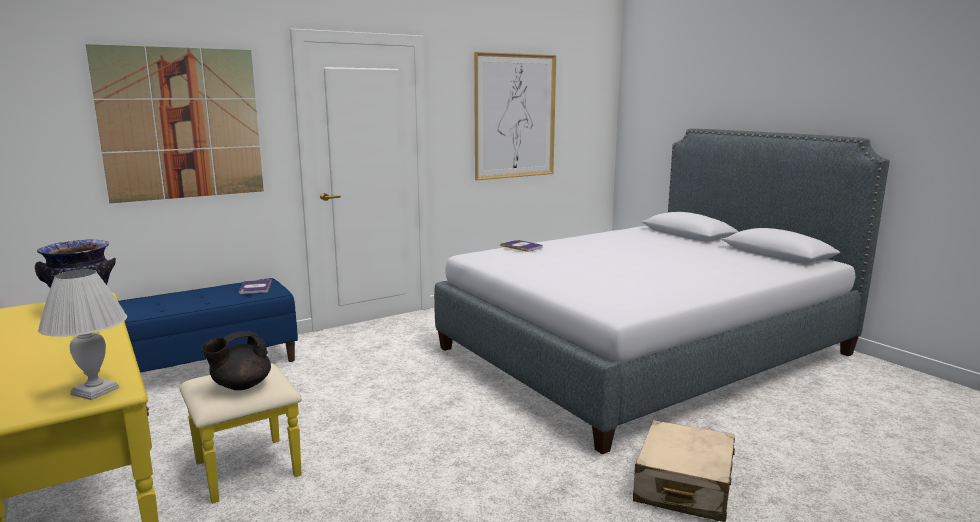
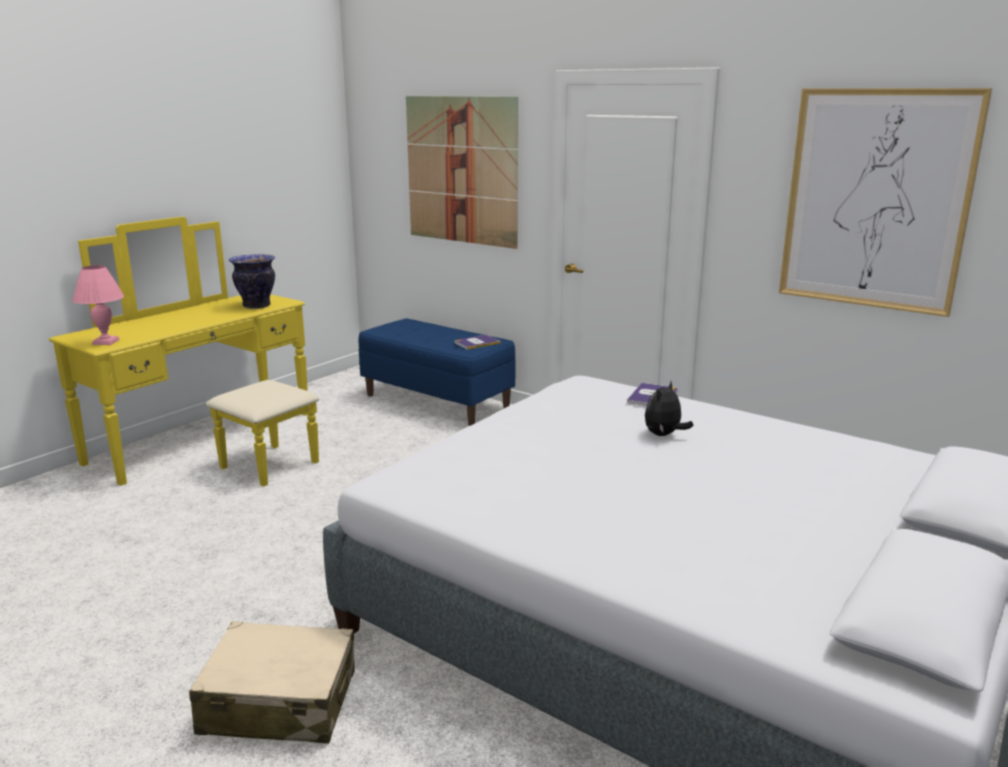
camera: 70 degrees right, 5 degrees up
white table lamp [38,269,127,400] -> pink table lamp [72,265,124,345]
black teapot [201,331,271,390] -> none
none -> plush toy [645,381,694,436]

